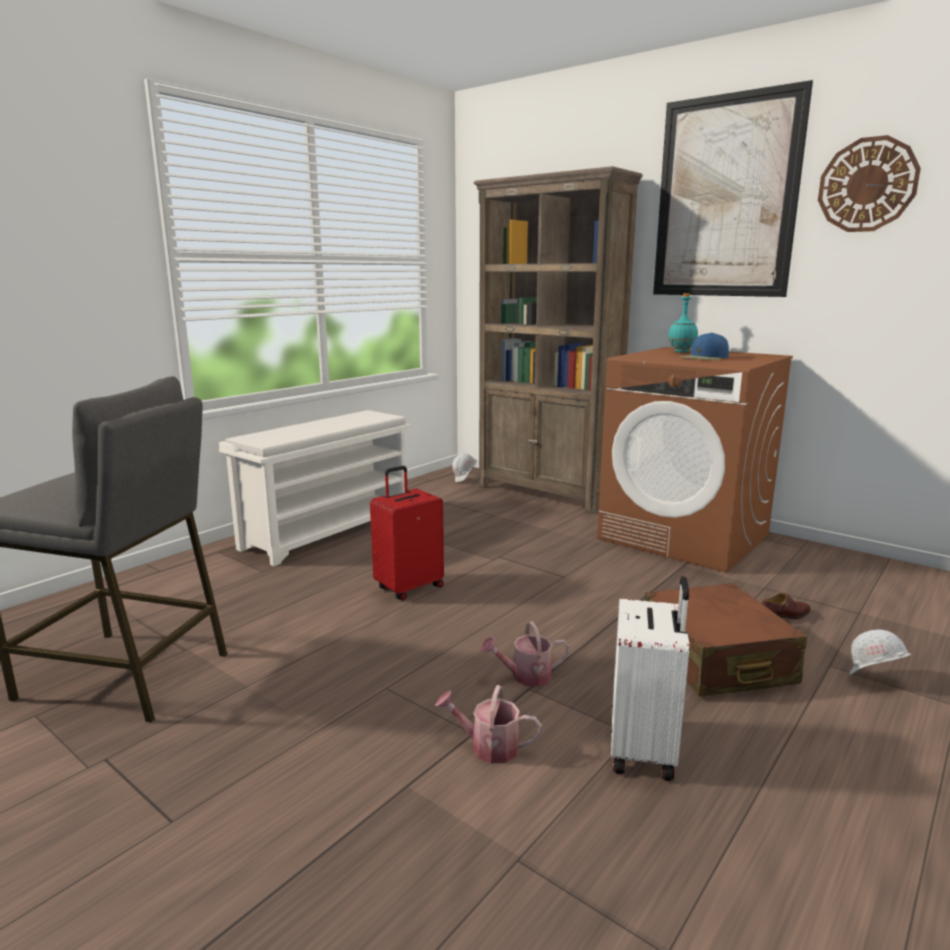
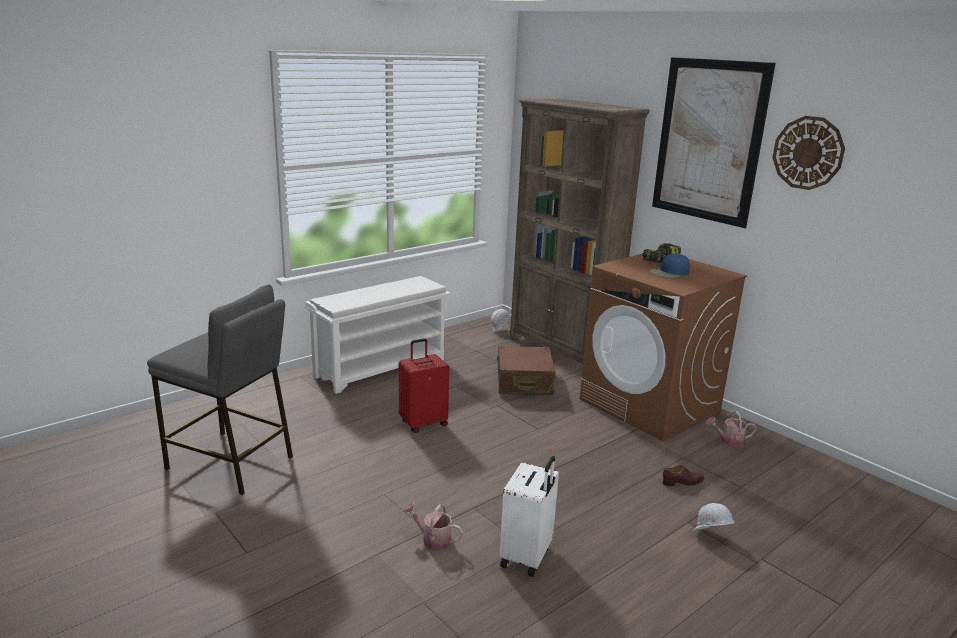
camera: 10 degrees right, 5 degrees up
watering can [481,621,570,687] -> watering can moved to [706,411,757,447]
brown suitcase [645,583,807,697] -> brown suitcase moved to [496,346,556,395]
turquoise bottle [668,293,698,352] -> power drill [643,243,681,263]

